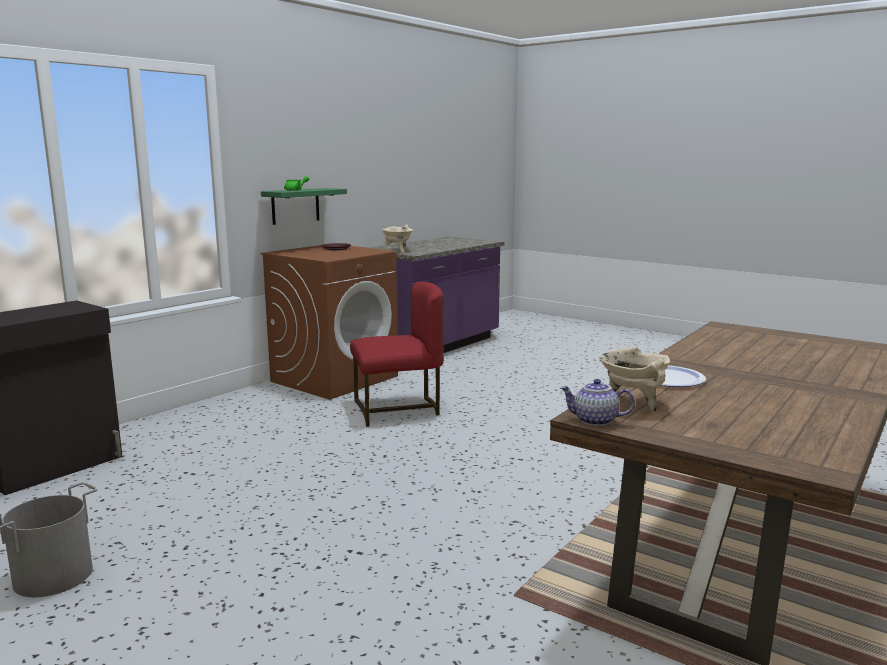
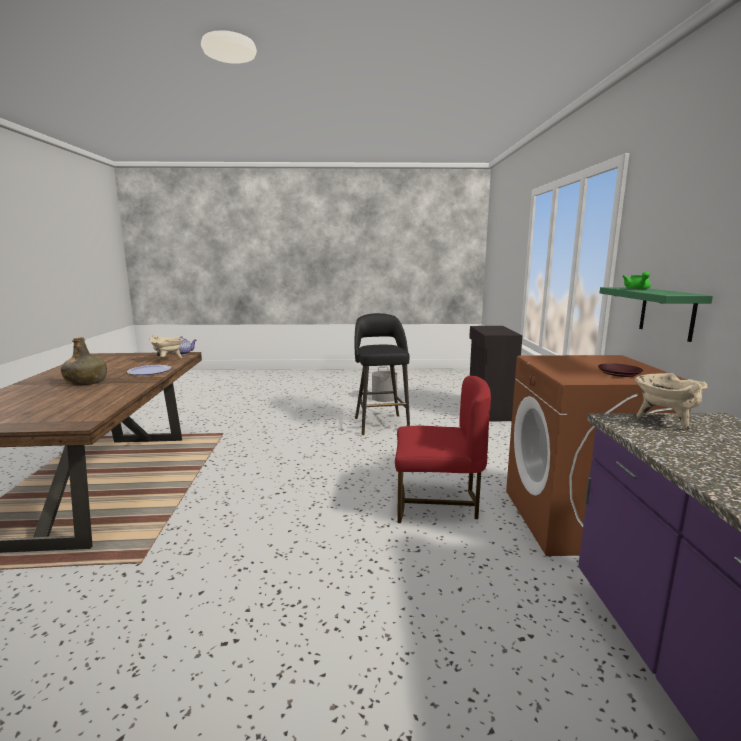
camera: 140 degrees right, 0 degrees up
red chair [350,282,444,427] -> red chair turned 120 degrees counterclockwise [395,376,491,523]
none -> green bottle [61,337,107,386]
none -> black stool [354,313,410,435]

